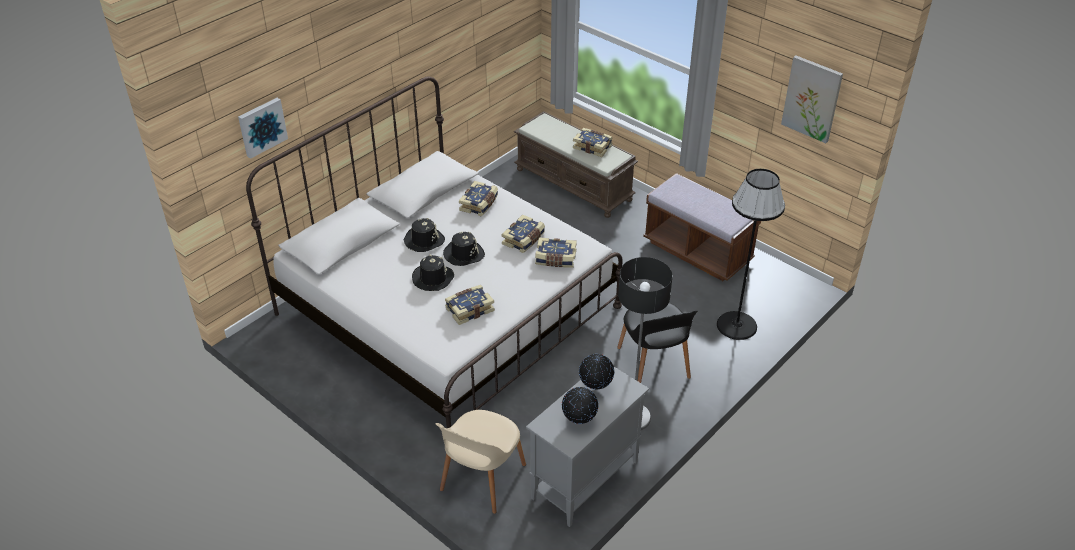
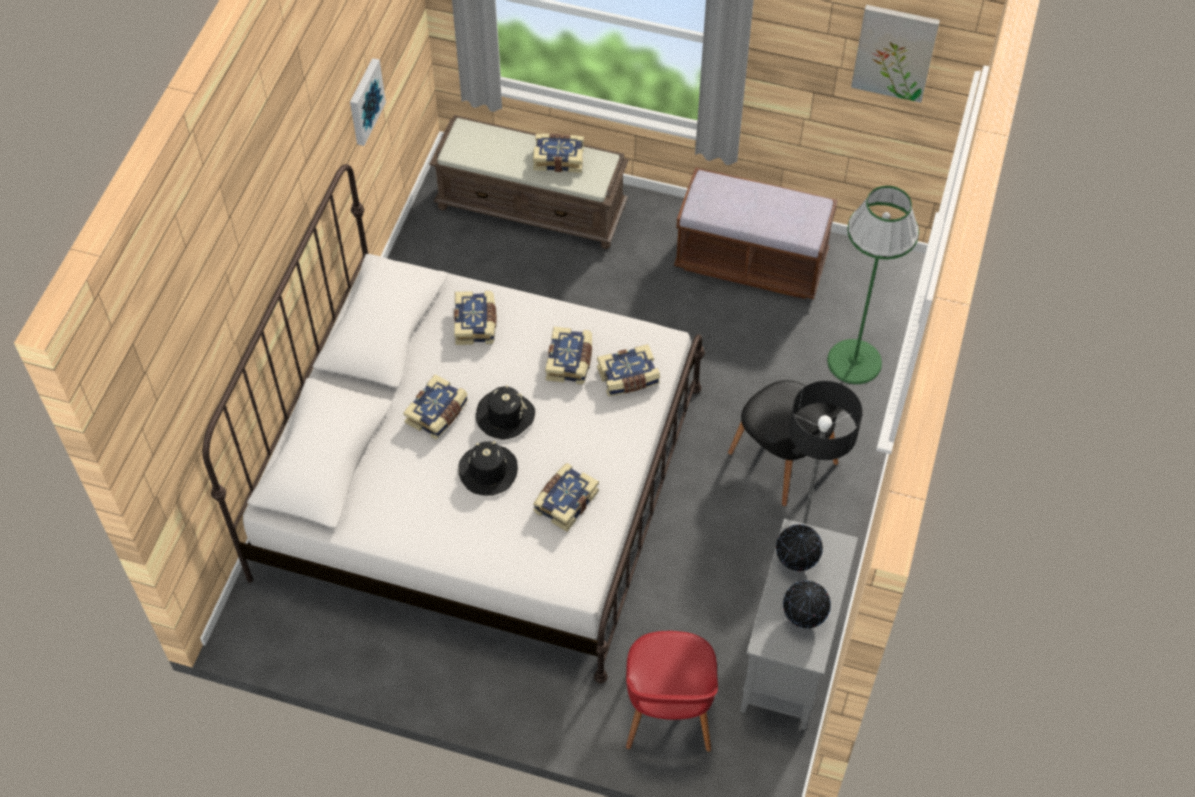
camera: 25 degrees left, 15 degrees up
picture [238,98,288,159] -> picture moved to [350,58,386,146]
black hat [404,218,445,252] -> book [403,374,468,440]
beige chair [435,410,526,514] -> red chair [626,631,718,752]
black floor lamp [717,169,785,340] -> green floor lamp [827,186,919,384]

